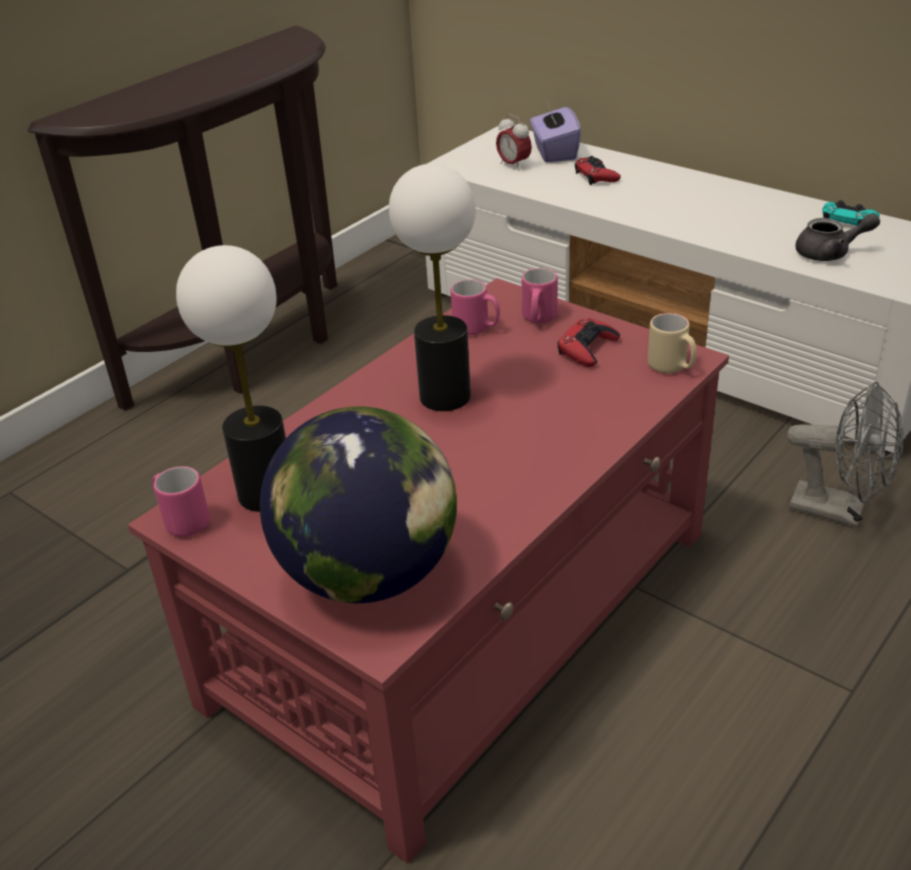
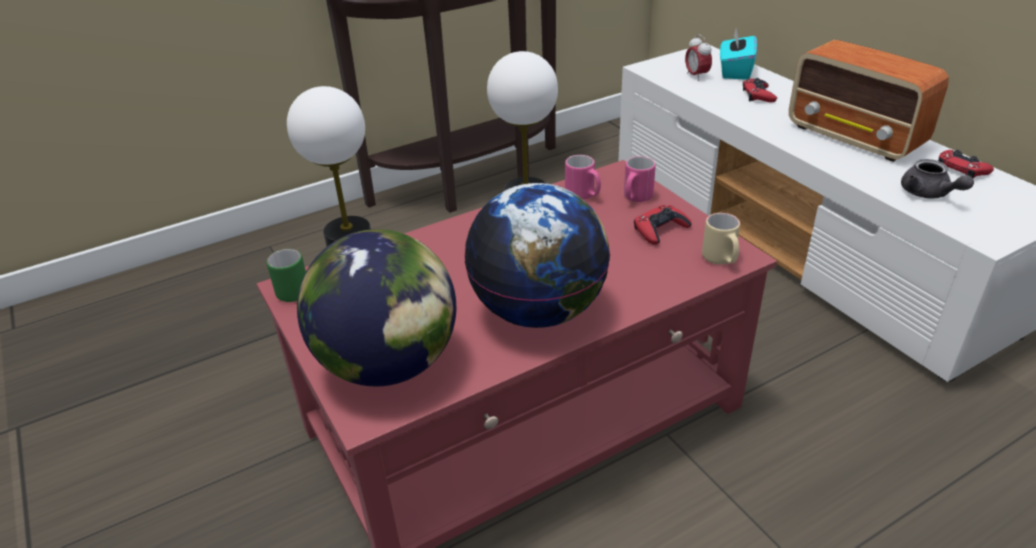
camera: 20 degrees right, 0 degrees up
pink mug [152,466,210,537] -> green mug [267,249,306,302]
purple tissue box [530,99,581,163] -> turquoise tissue box [720,29,757,80]
grey fan [787,381,903,528] -> none
grey teapot [795,213,880,261] -> grey teapot turned 45 degrees clockwise [901,159,974,199]
turquoise game controller [822,200,880,226] -> red game controller [938,150,994,178]
none -> globe [464,183,610,328]
none -> radio [789,40,949,162]

